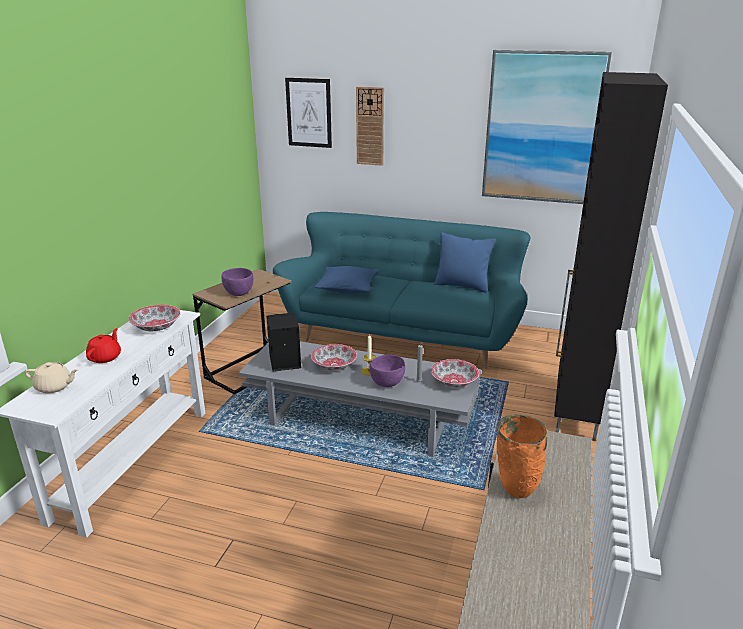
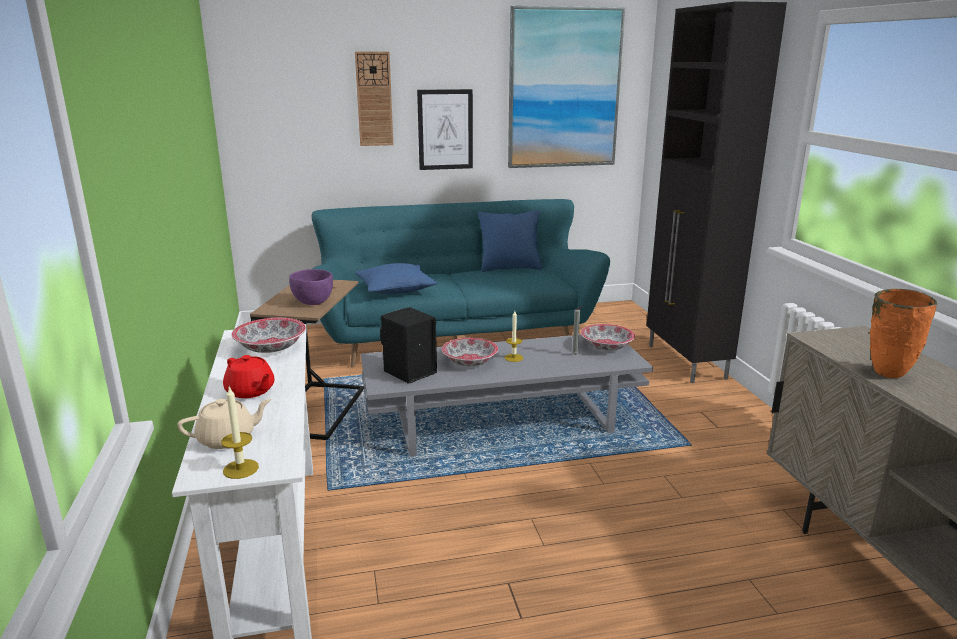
camera: 30 degrees left, 5 degrees down
red teapot [86,328,121,363] -> red teapot turned 150 degrees clockwise [223,355,275,398]
picture [285,78,332,148] -> picture moved to [417,89,473,170]
purple bowl [370,355,405,387] -> none
none -> candle [221,386,259,479]

